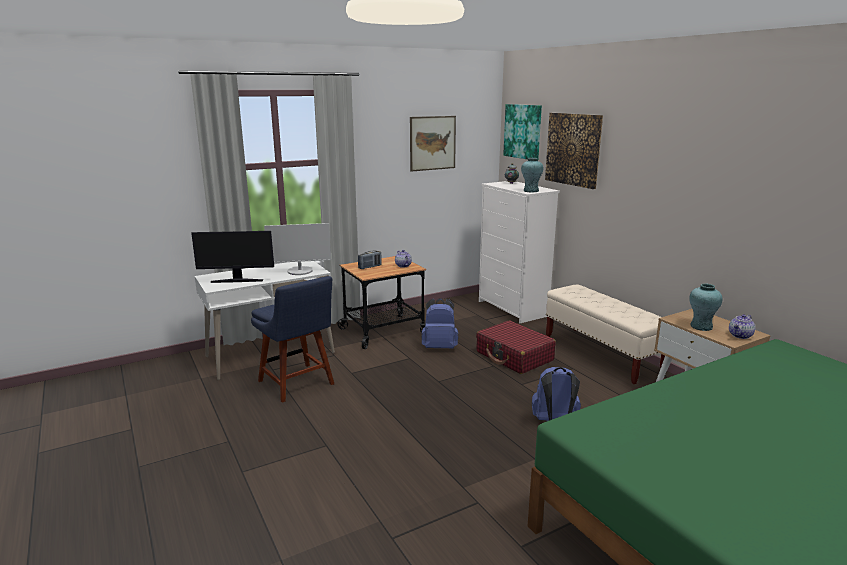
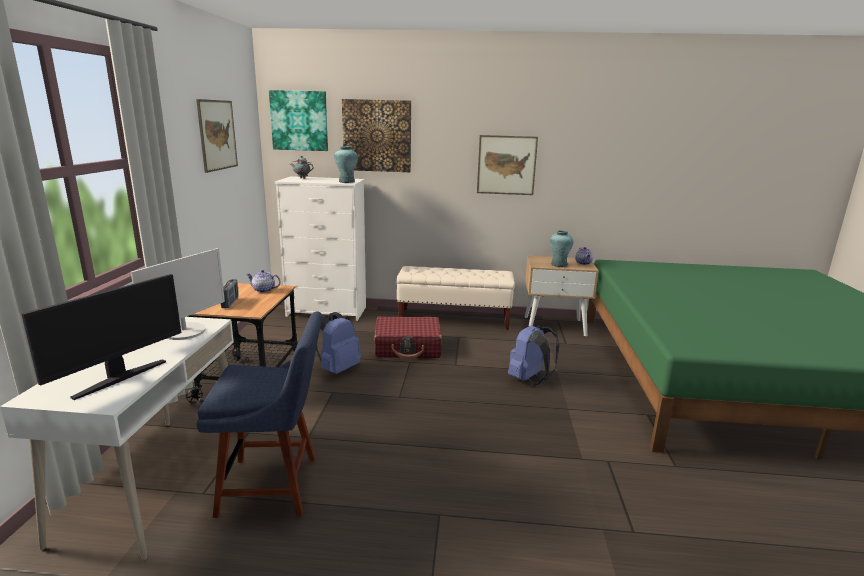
camera: 55 degrees left, 0 degrees up
none -> picture [477,135,538,195]

